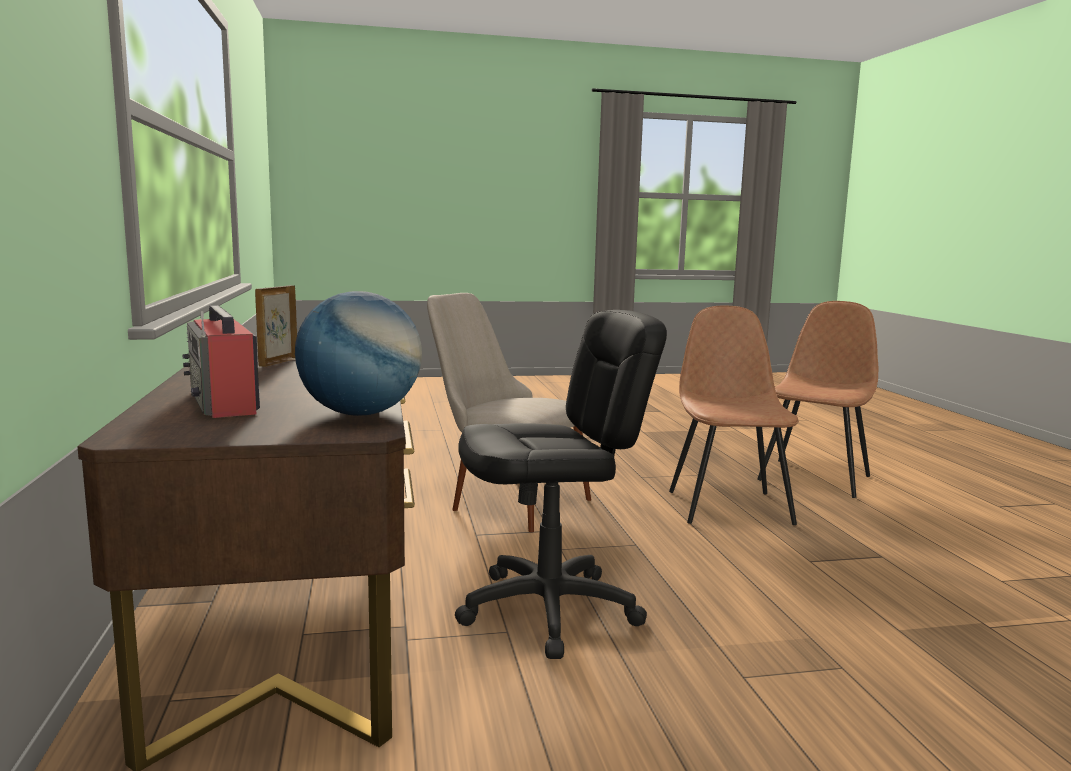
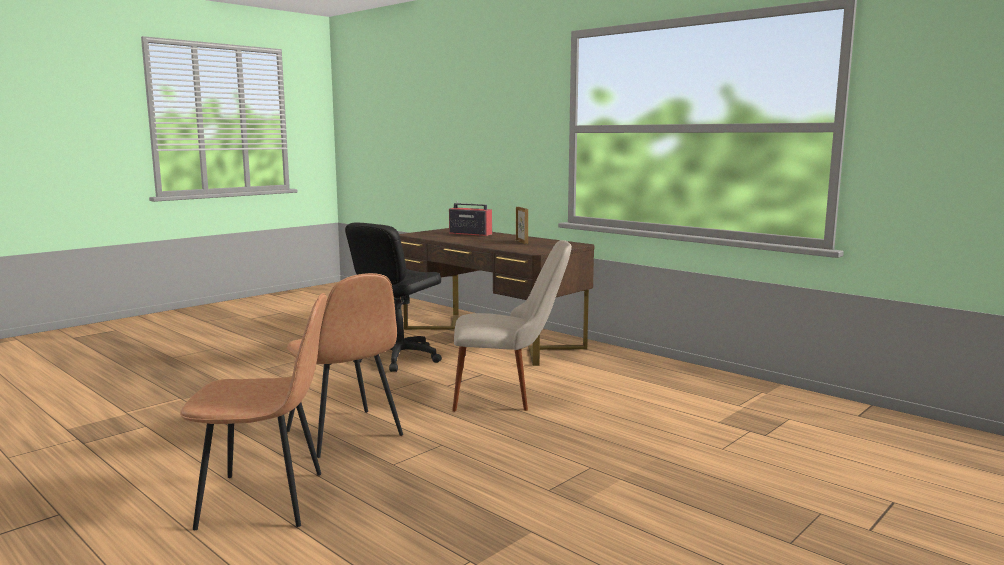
camera: 145 degrees right, 0 degrees up
globe [295,291,422,416] -> none
brown chair [757,301,878,498] -> brown chair turned 90 degrees counterclockwise [180,293,327,530]

